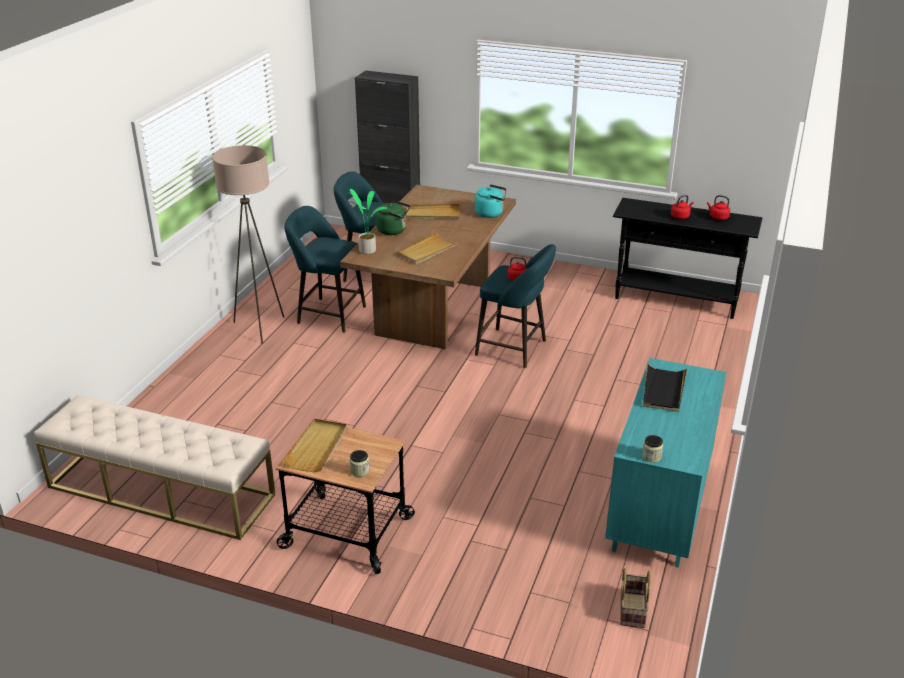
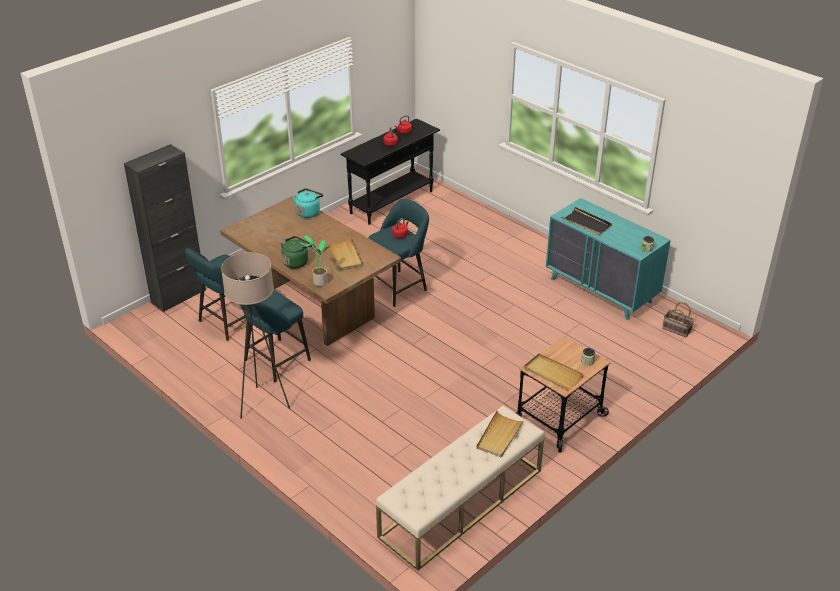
camera: 65 degrees left, 5 degrees up
beige tray [406,204,460,220] -> beige tray moved to [476,411,525,458]

